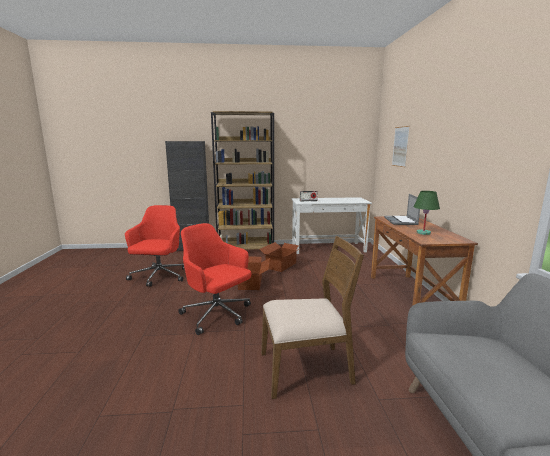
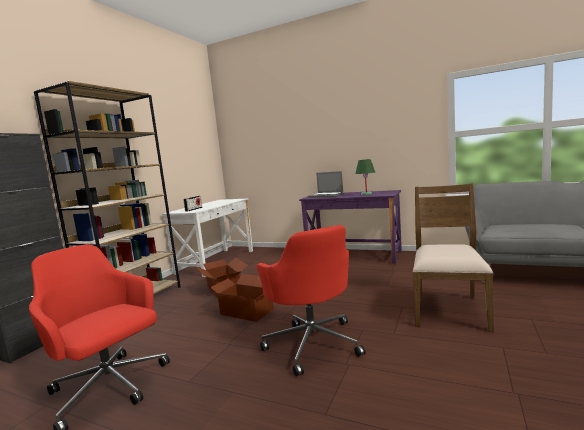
camera: 60 degrees left, 5 degrees down
red office chair [178,223,251,335] -> red office chair turned 90 degrees counterclockwise [256,225,366,376]
brown desk [371,216,478,306] -> purple desk [299,190,402,264]
picture [392,126,410,167] -> none

